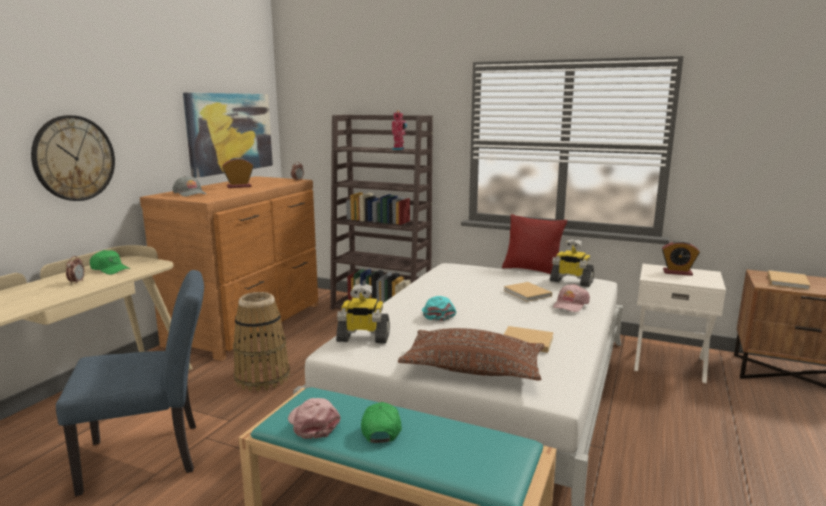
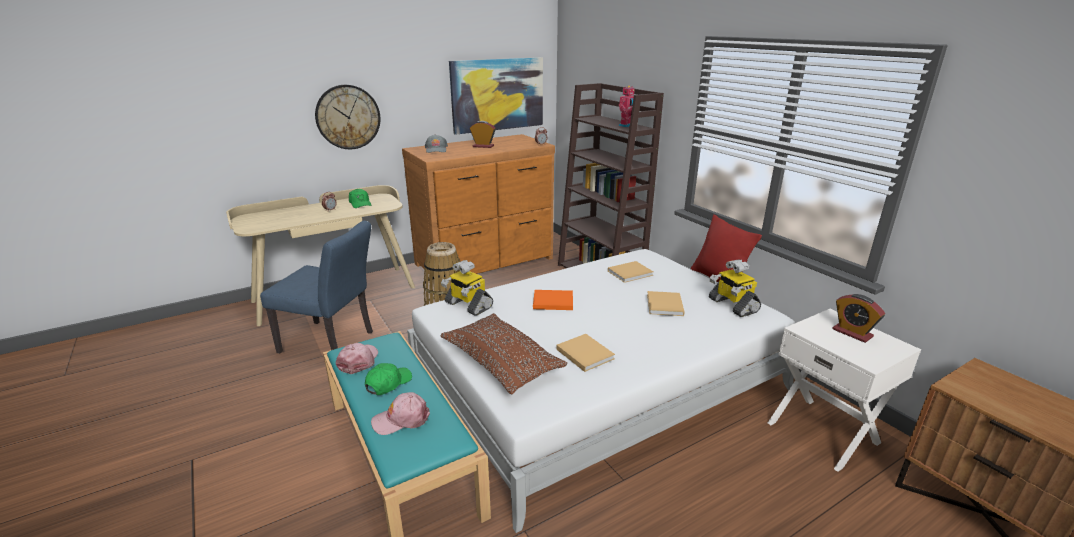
camera: 35 degrees right, 10 degrees up
turquoise cap [422,296,456,321] -> orange book [533,290,573,310]
pink cap [553,284,590,312] -> pink cap moved to [371,392,430,435]
beige book [768,270,811,290] -> beige book moved to [608,261,653,283]

